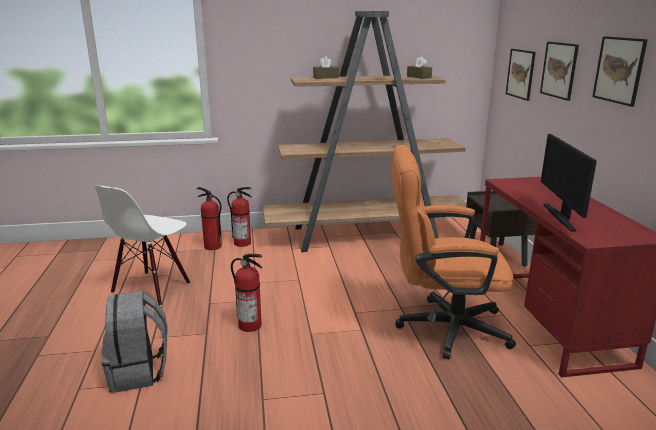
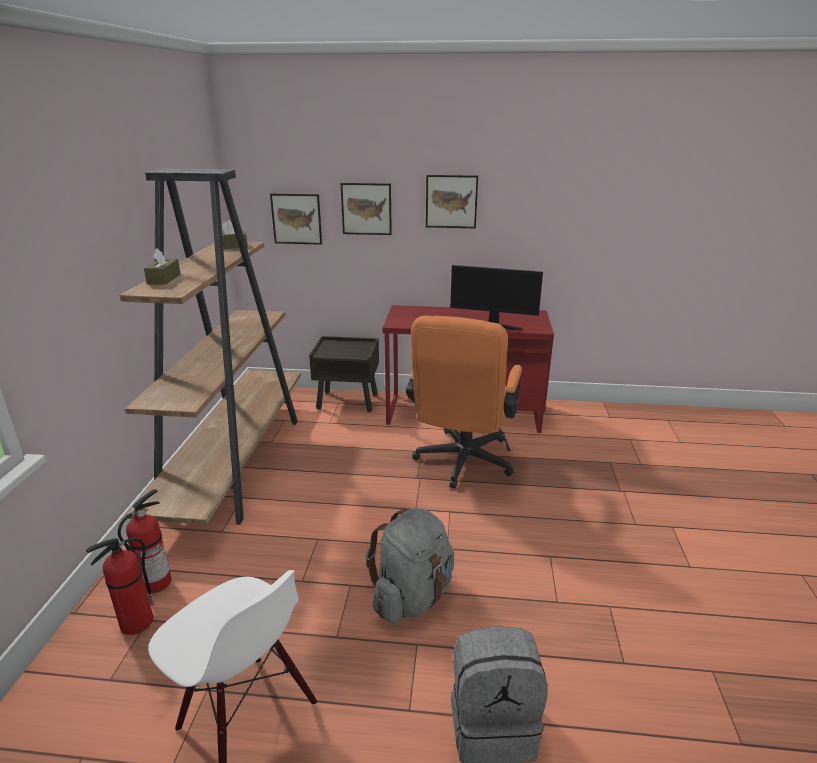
camera: 75 degrees left, 5 degrees up
fire extinguisher [231,254,262,332] -> grey backpack [366,508,454,623]

